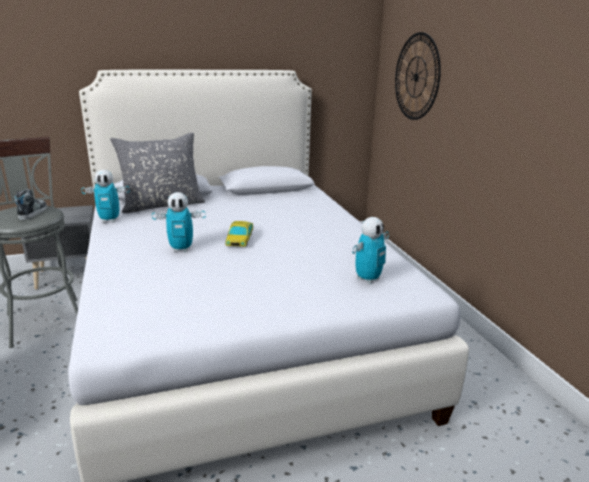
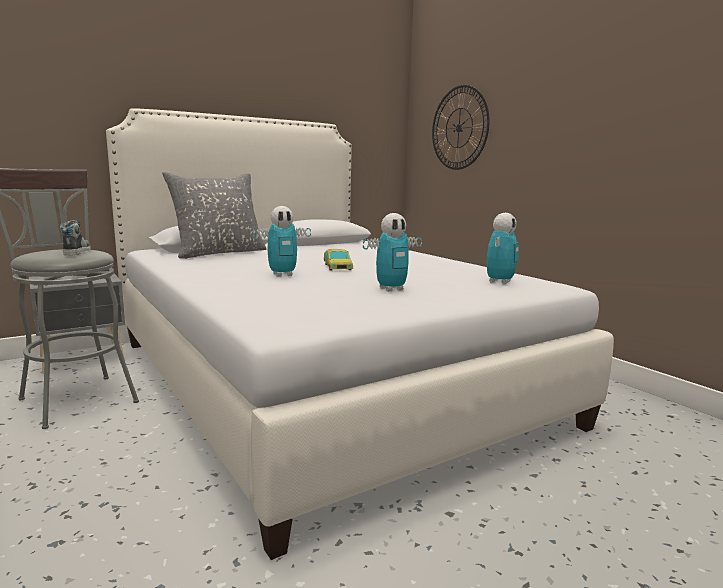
camera: 15 degrees left, 10 degrees down
toy robot [81,170,130,223] -> toy robot moved to [363,213,422,292]

